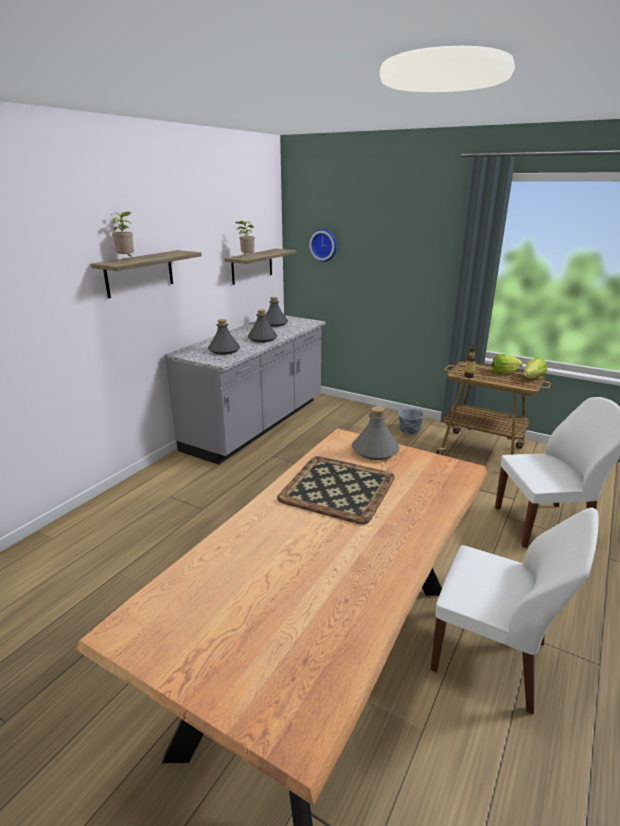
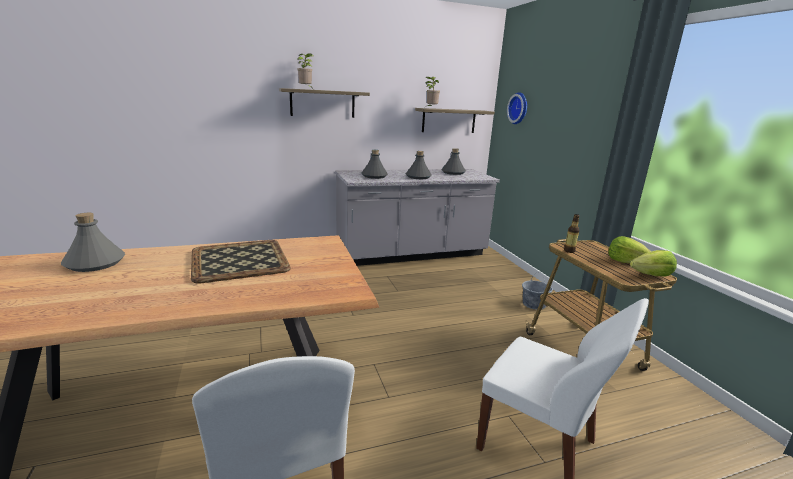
camera: 40 degrees right, 5 degrees down
grey bottle [352,406,399,460] -> grey bottle moved to [61,213,125,272]

